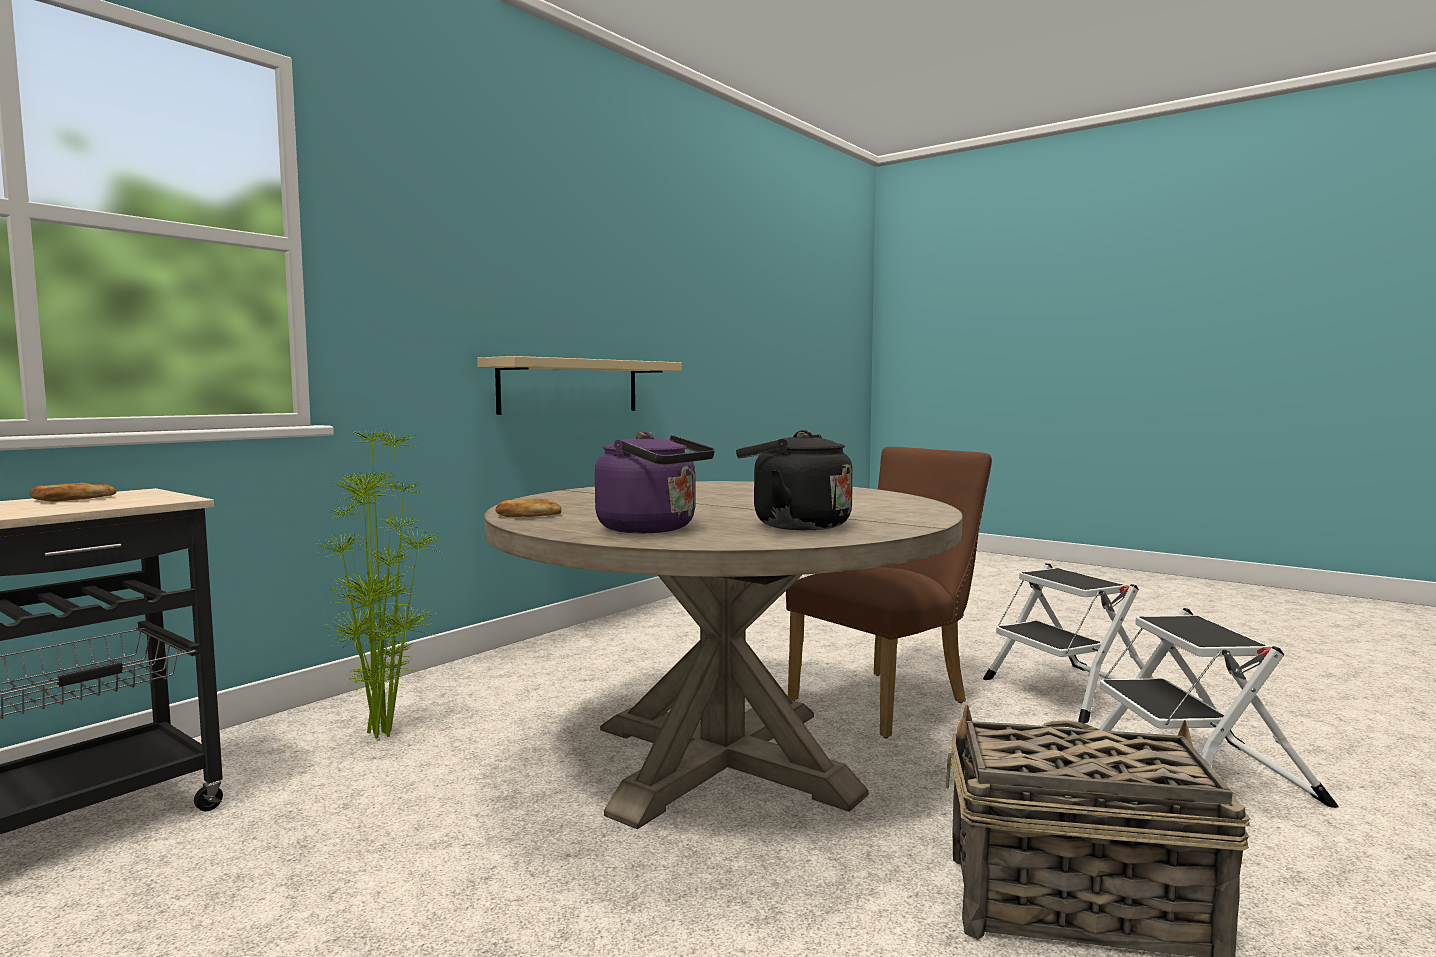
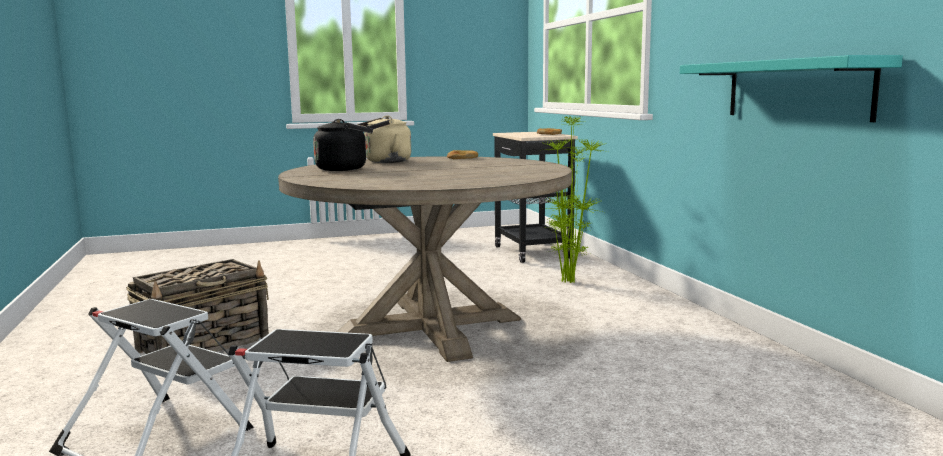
camera: 125 degrees right, 5 degrees up
beige shelf [477,356,682,415] -> turquoise shelf [680,55,903,122]
purple kettle [595,431,715,533] -> beige kettle [357,115,411,163]
brown chair [786,447,992,739] -> none

